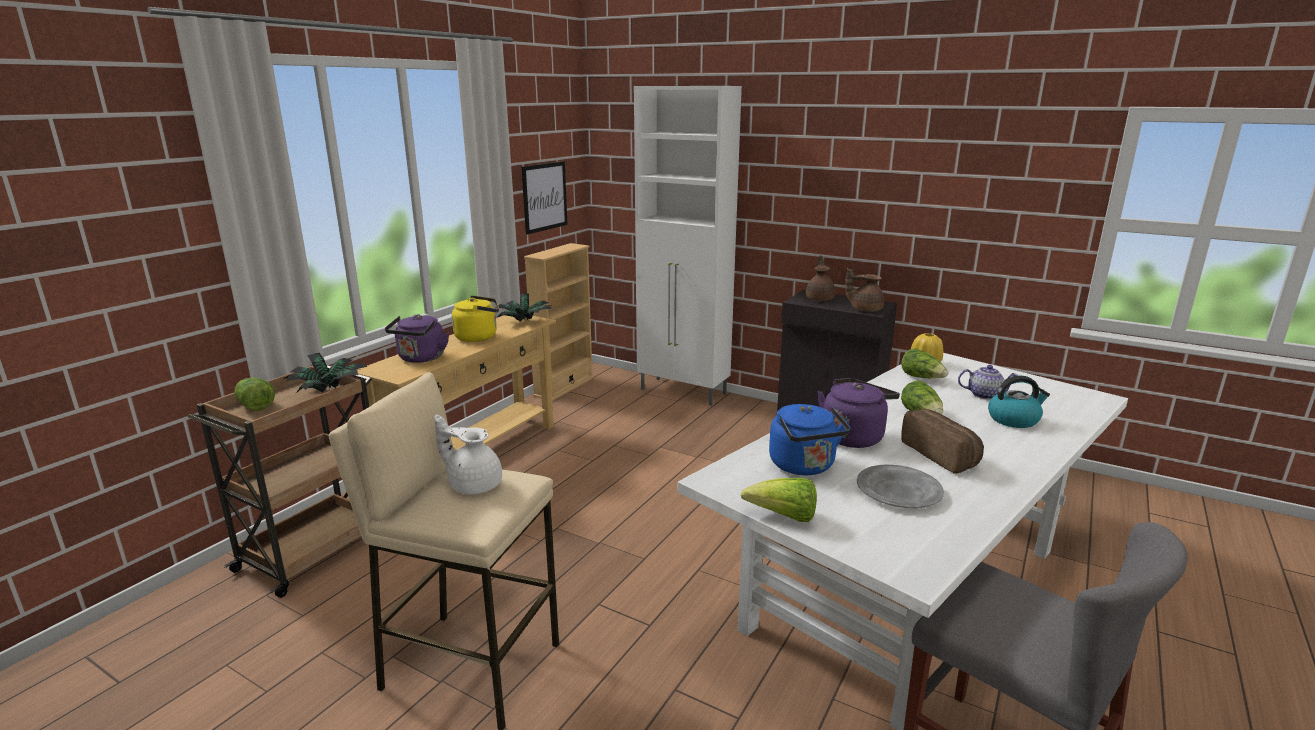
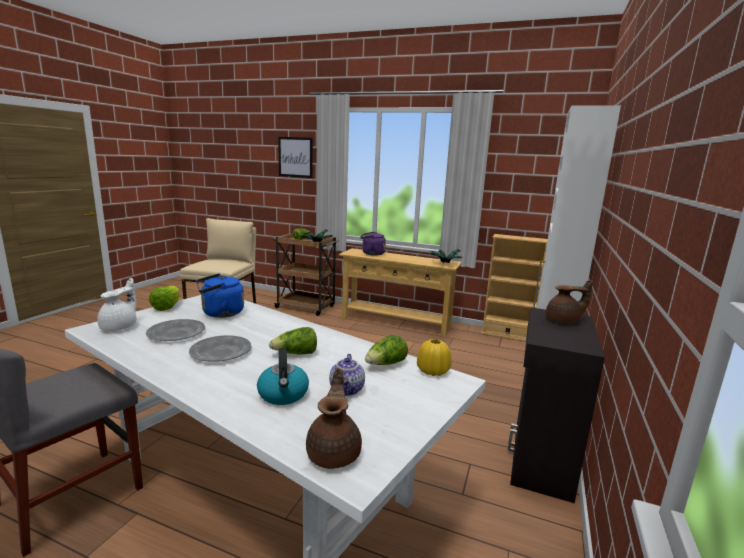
camera: 80 degrees right, 5 degrees down
white teapot [434,415,502,494] -> white teapot moved to [97,278,137,331]
yellow kettle [452,296,499,342] -> none
picture [522,161,568,235] -> picture moved to [278,137,313,178]
purple kettle [818,378,900,448] -> none
brown teapot [845,268,884,312] -> brown teapot moved to [306,368,362,469]
bread [901,409,984,474] -> grey plate [189,335,251,362]

